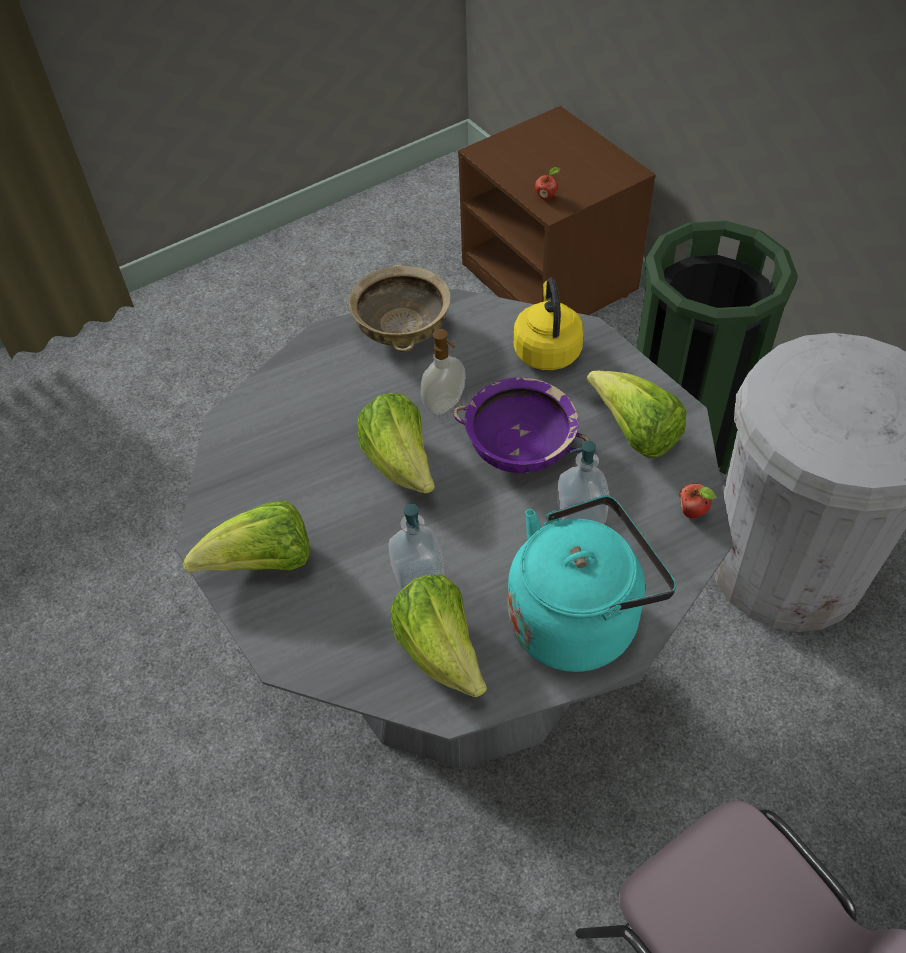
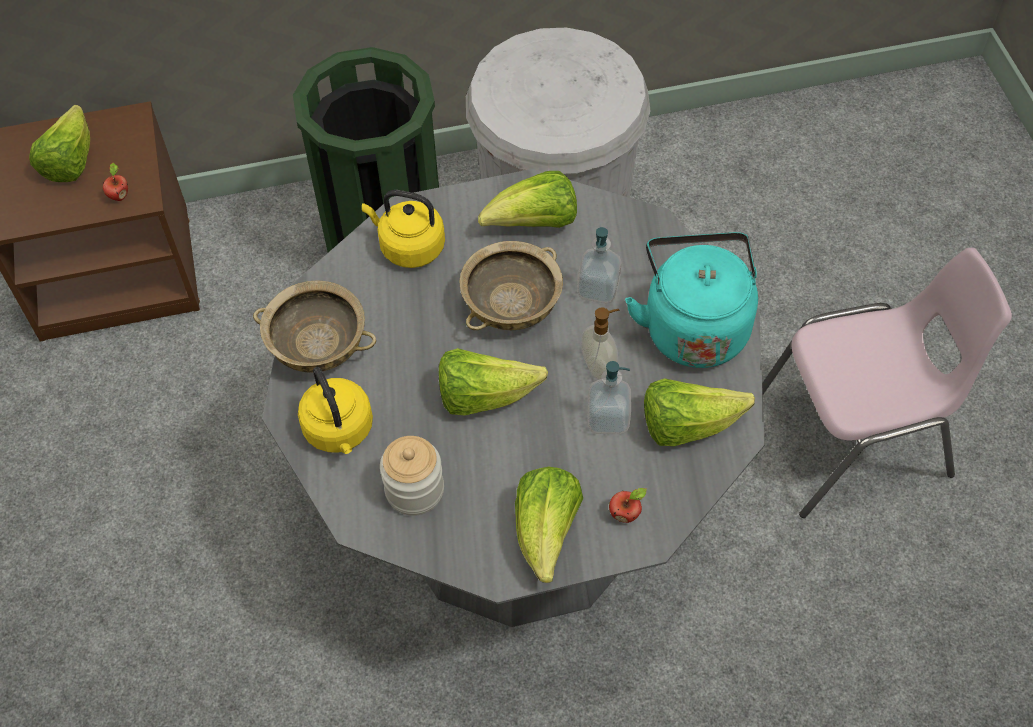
camera: 70 degrees left, 5 degrees up
soap dispenser [421,329,466,415] -> soap dispenser moved to [581,307,619,380]
purple bowl [453,377,590,473] -> beige bowl [460,241,563,330]
apple [679,484,717,518] -> apple moved to [609,488,647,523]
none -> lettuce [29,105,90,182]
none -> yellow kettle [298,367,373,454]
none -> jar [380,436,444,516]

